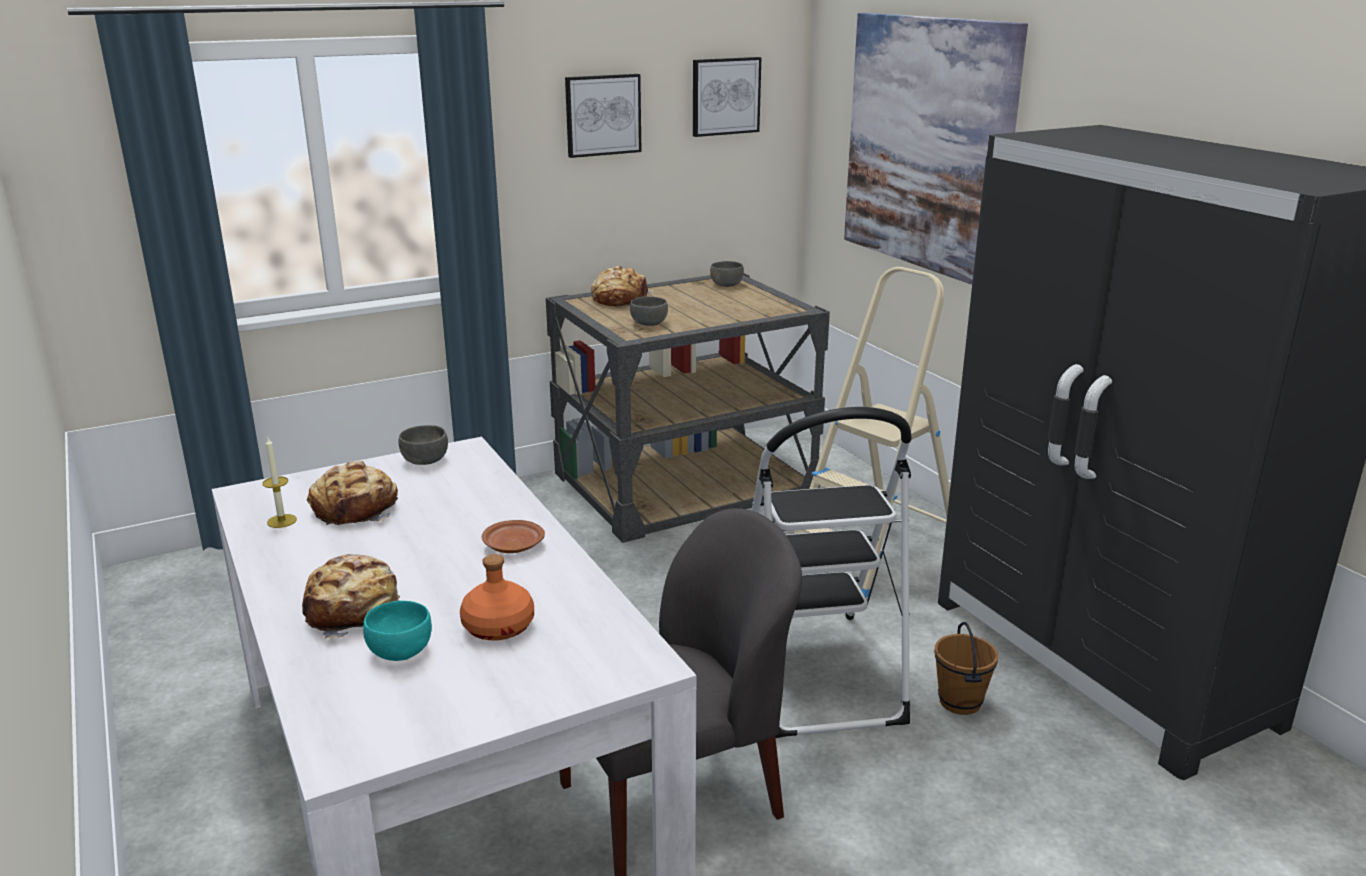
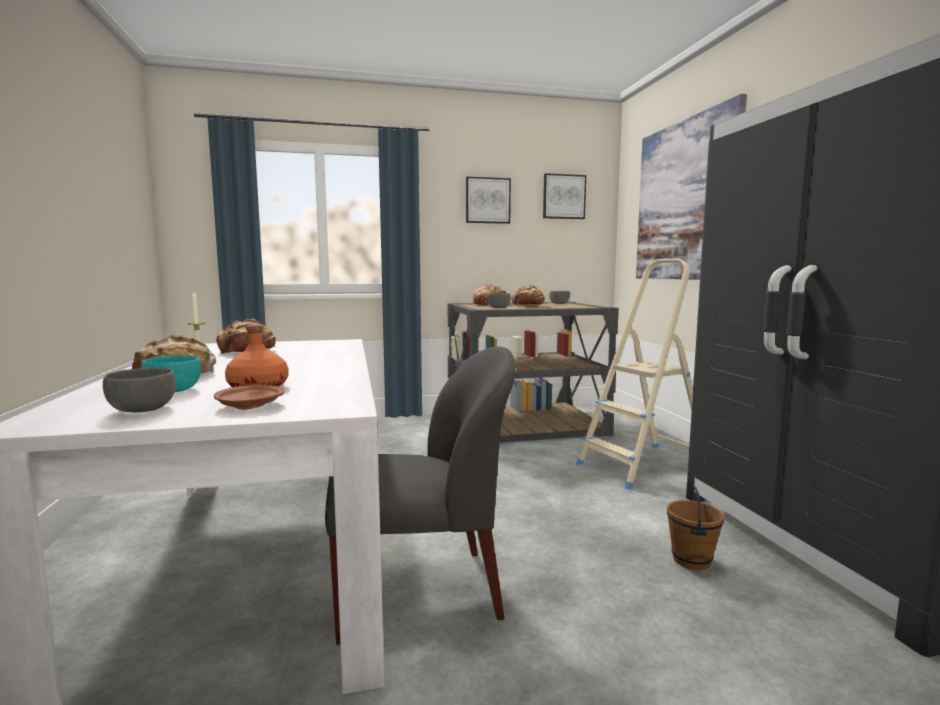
camera: 15 degrees right, 15 degrees down
grey bowl [398,425,448,465] -> grey bowl moved to [103,368,176,412]
brown plate [482,520,545,553] -> brown plate moved to [214,385,284,410]
step ladder [752,407,912,738] -> none
none -> bread [511,285,545,306]

